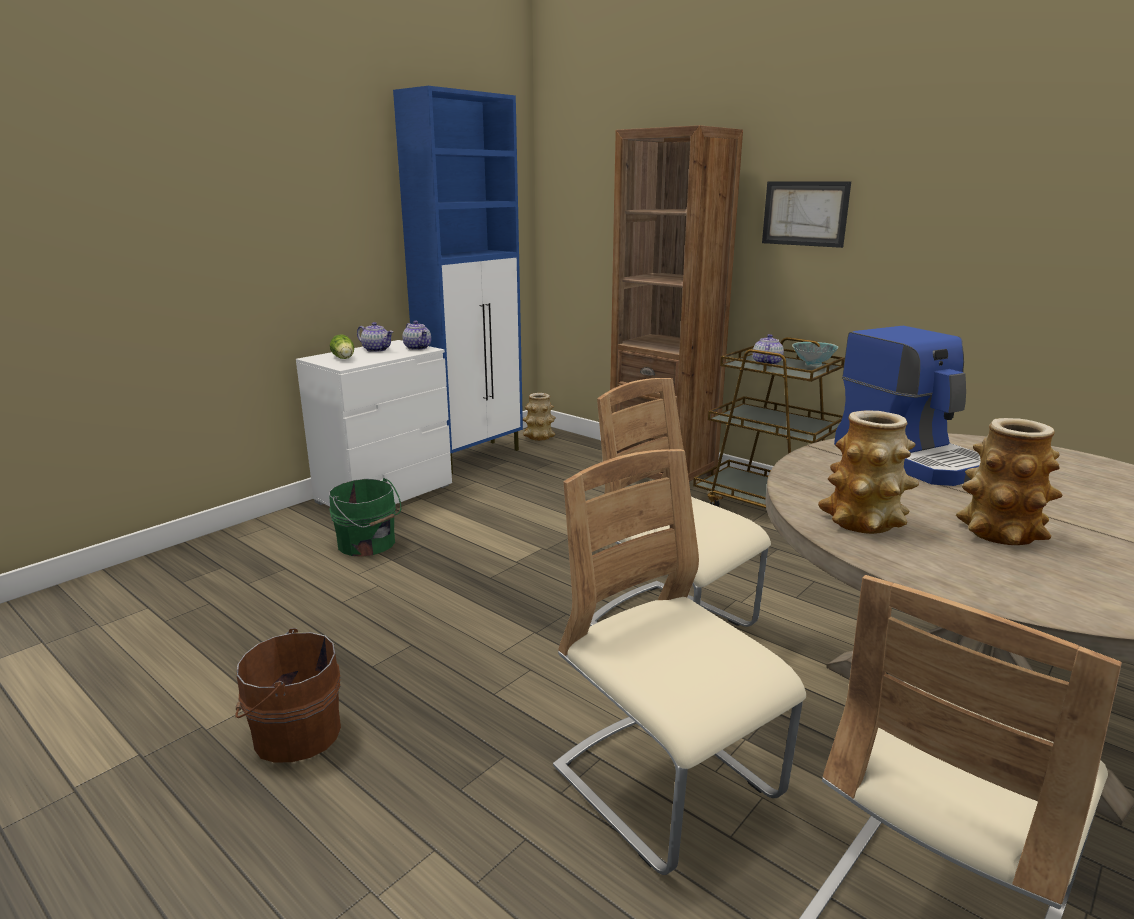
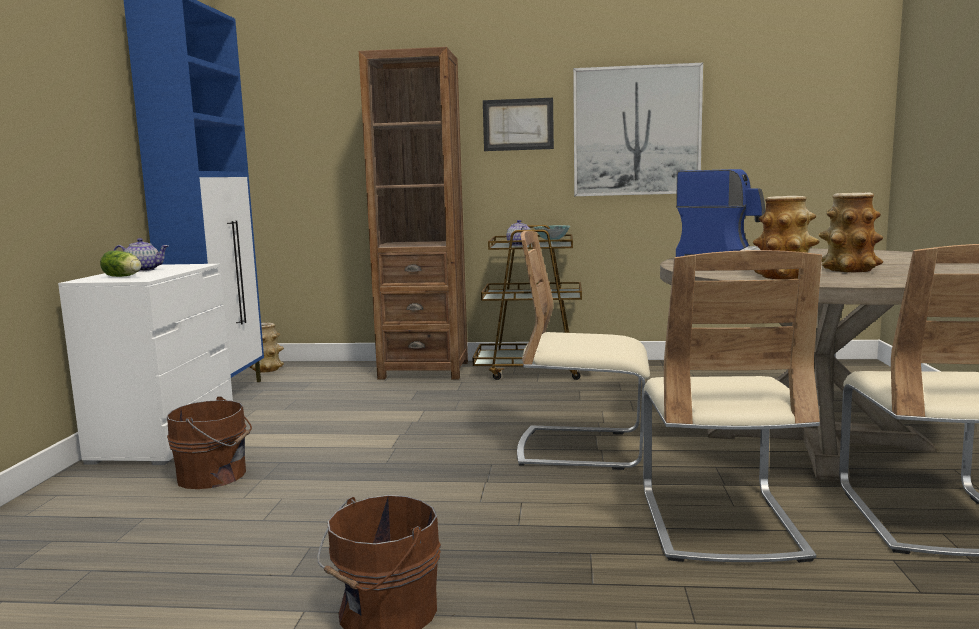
camera: 35 degrees left, 10 degrees down
green bucket [329,478,401,557] -> brown bucket [167,396,252,489]
teapot [402,321,431,350] -> none
beige chair [553,449,806,875] -> beige chair turned 105 degrees counterclockwise [643,250,822,562]
none -> picture [573,63,703,196]

